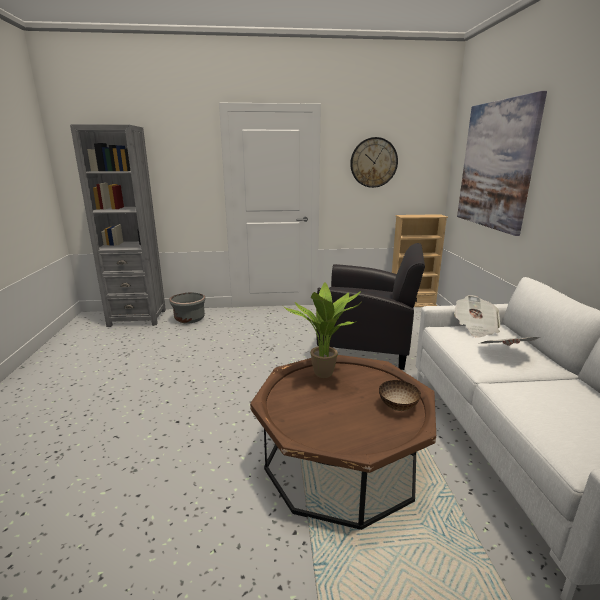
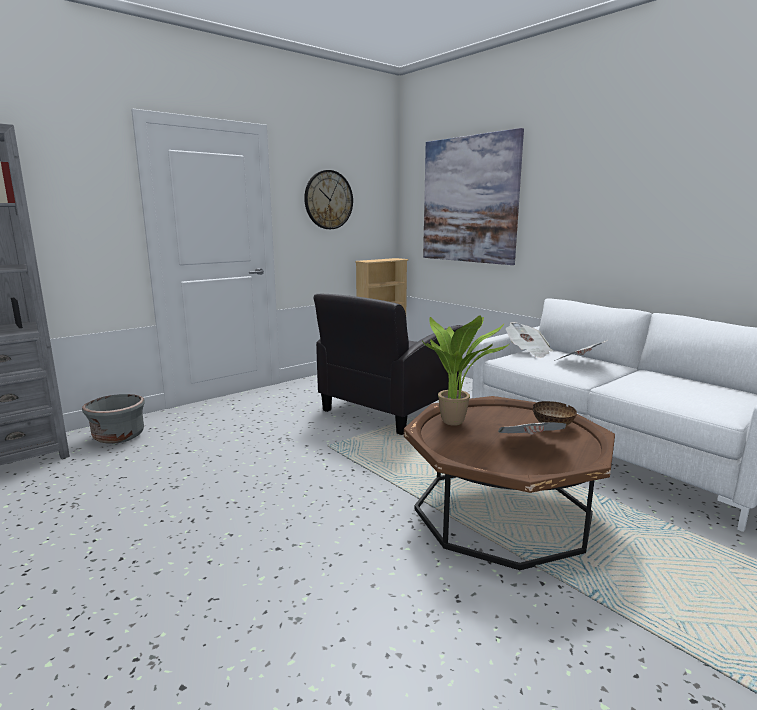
camera: 35 degrees left, 5 degrees down
black armchair [316,243,425,370] -> black armchair turned 150 degrees clockwise [314,294,463,435]
none -> newspaper [498,422,566,435]

